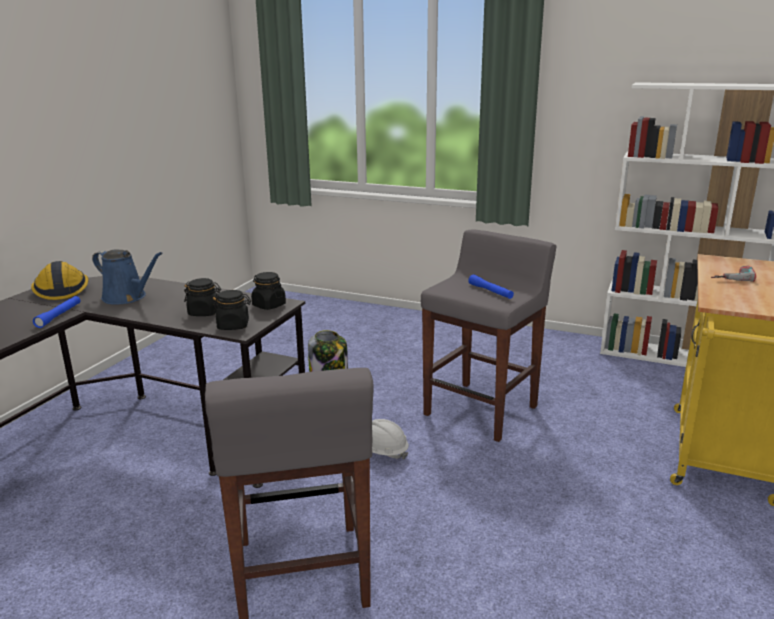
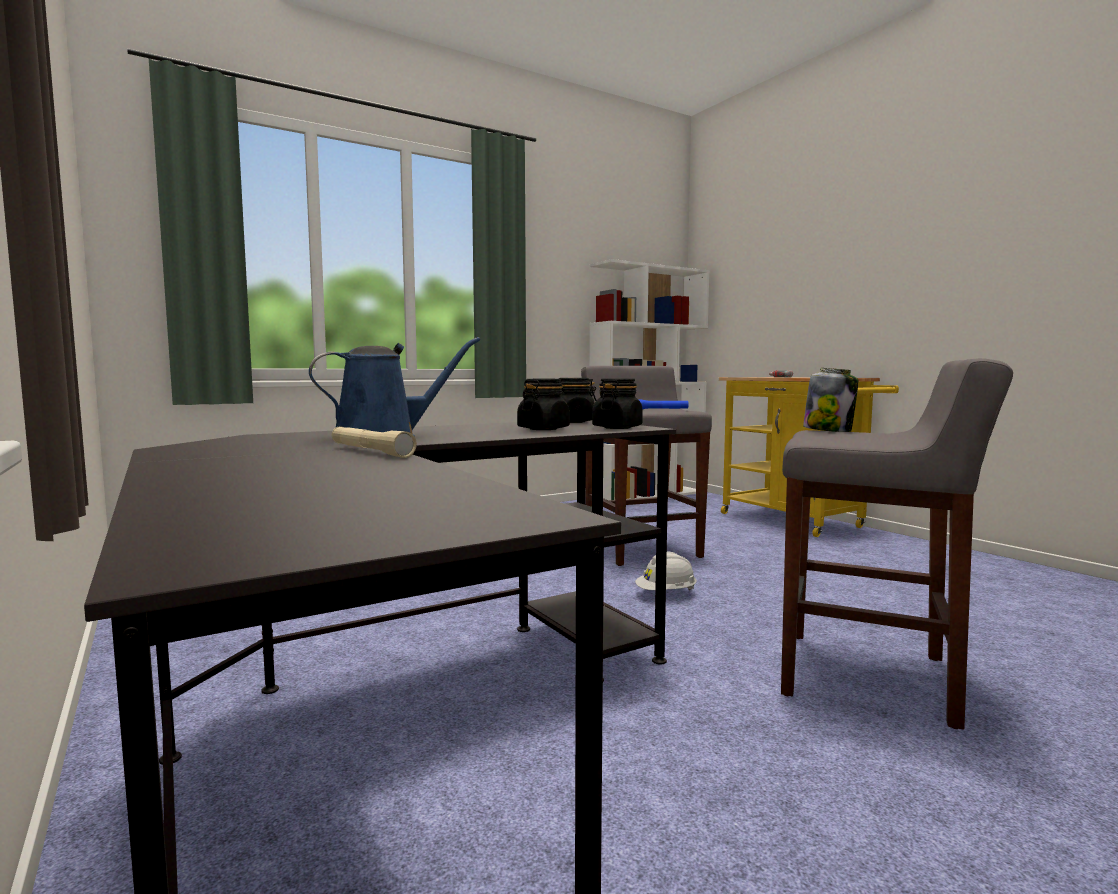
camera: 55 degrees left, 15 degrees down
hard hat [31,261,89,300] -> none
blue flashlight [33,296,81,328] -> beige flashlight [332,426,417,458]

